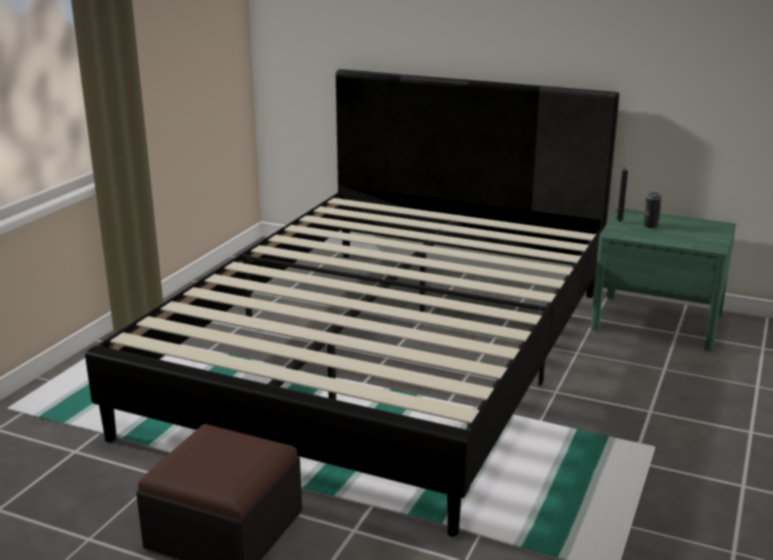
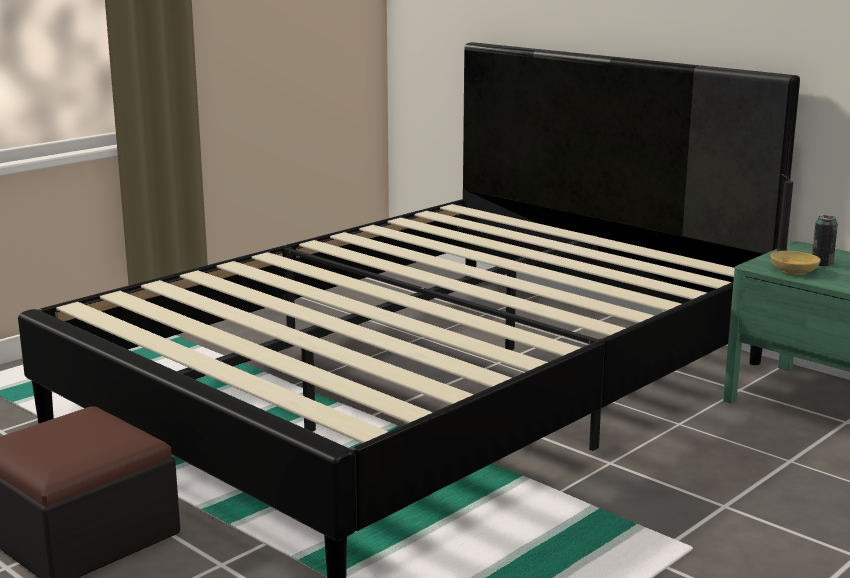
camera: 20 degrees right, 5 degrees down
none -> beige bowl [770,251,821,275]

